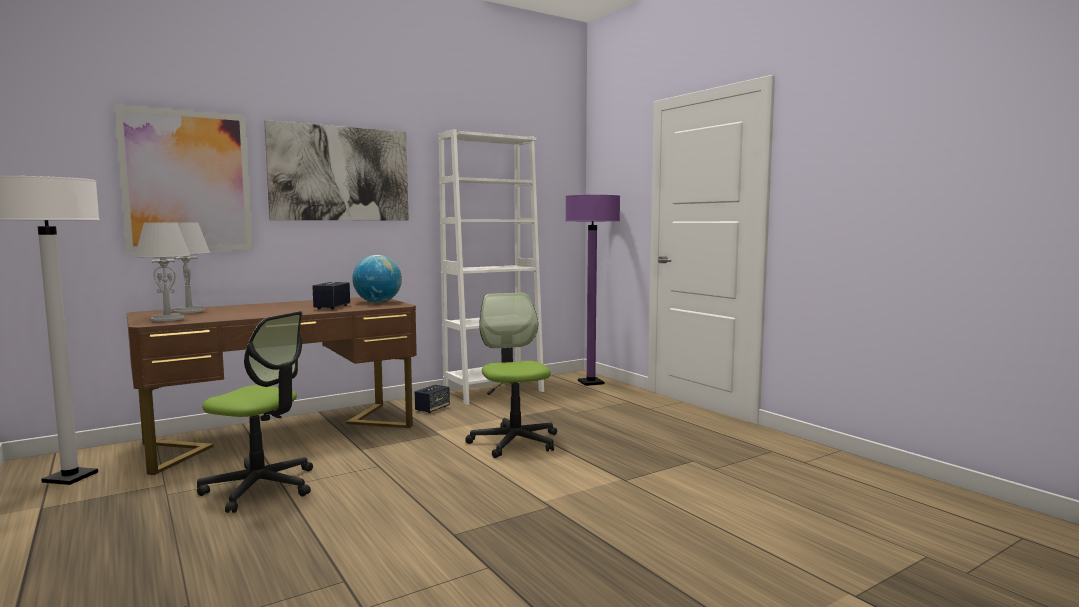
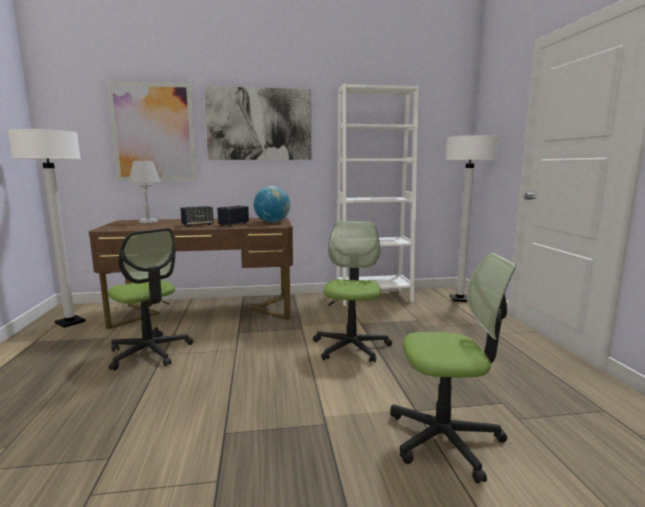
camera: 25 degrees right, 5 degrees up
grey table lamp [135,222,190,321] -> none
speaker [415,385,450,413] -> speaker moved to [180,206,214,227]
purple floor lamp [565,195,620,386] -> white floor lamp [445,135,498,302]
none -> office chair [390,253,516,484]

